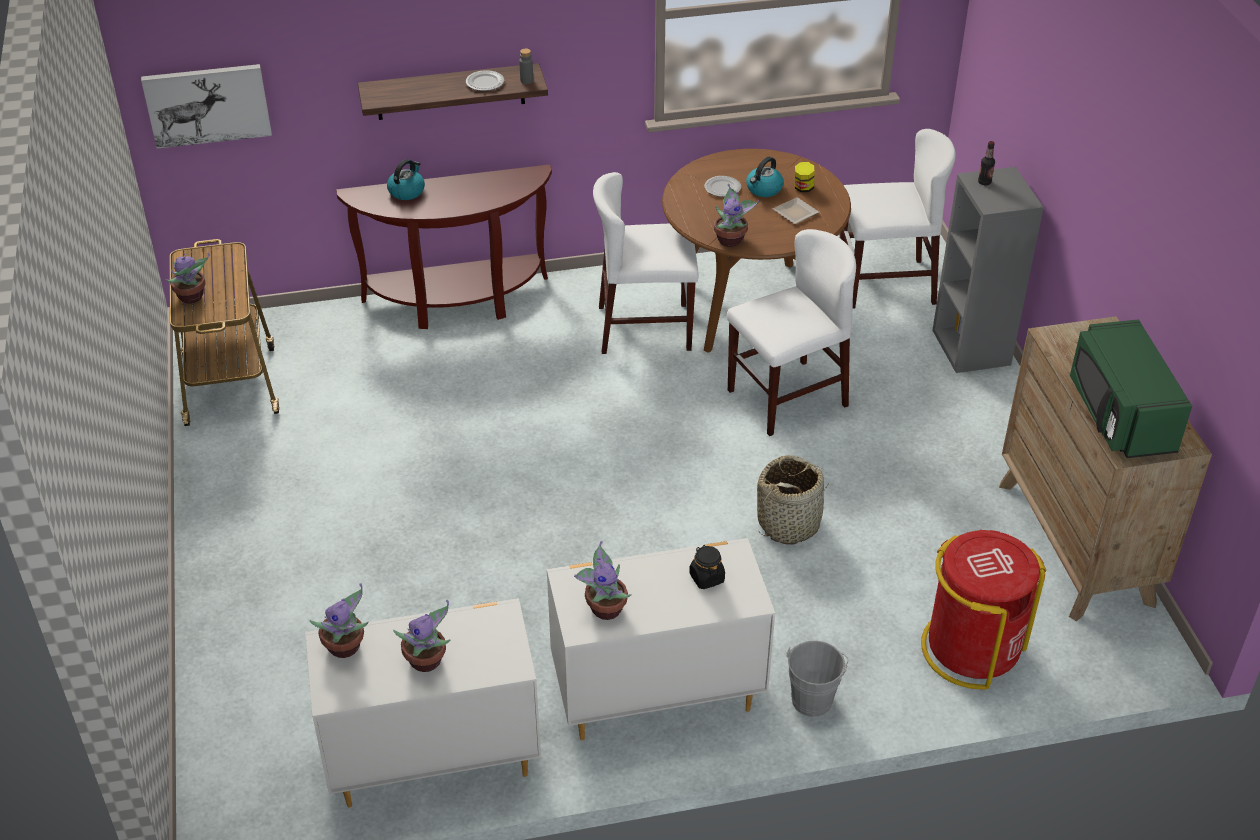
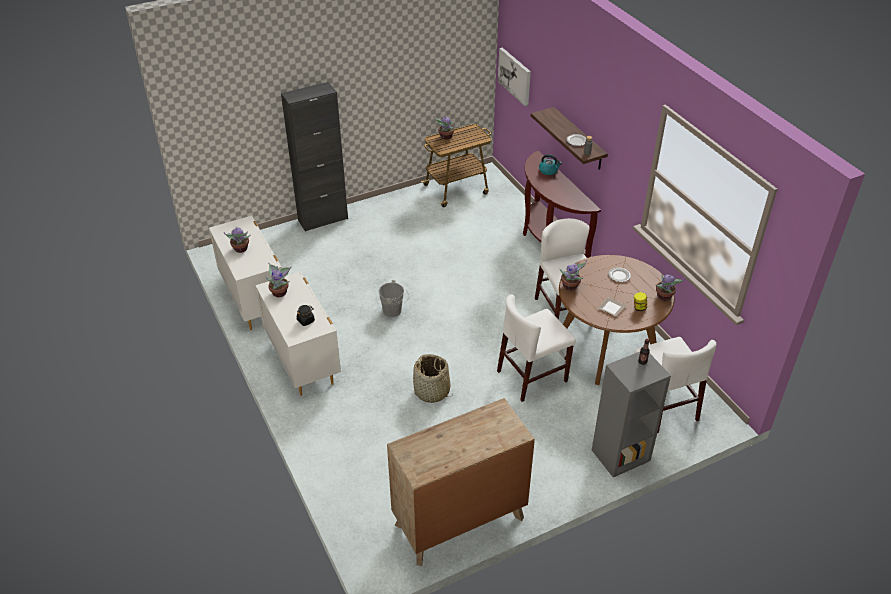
camera: 75 degrees right, 0 degrees up
potted plant [310,583,368,658] -> potted plant moved to [655,274,685,301]
white chair [727,229,856,436] -> white chair turned 105 degrees clockwise [497,294,576,402]
kettle [746,157,784,197] -> none
grey bucket [787,641,848,717] -> grey bucket moved to [379,280,409,317]
red trash can [921,530,1047,690] -> none
green microwave [1070,319,1192,458] -> none
none -> black cabinet [281,82,348,232]

